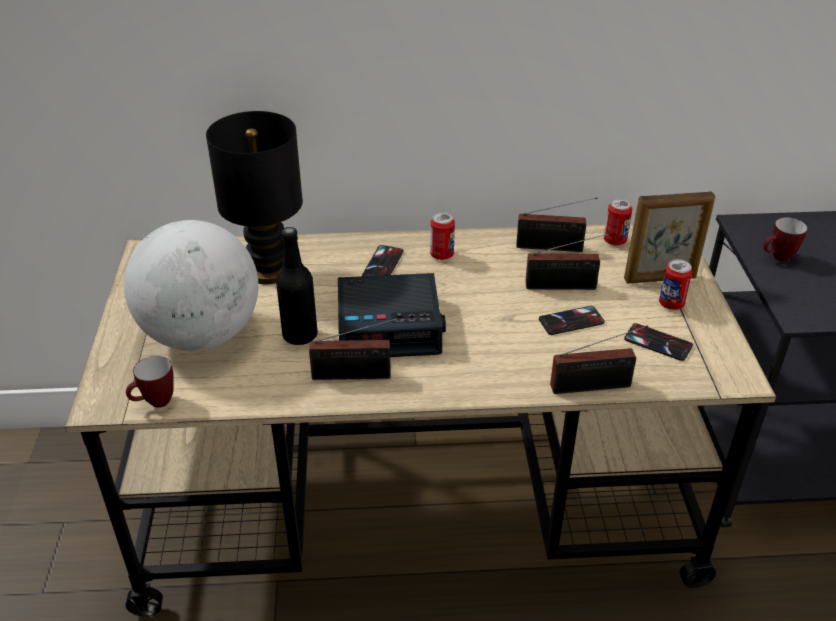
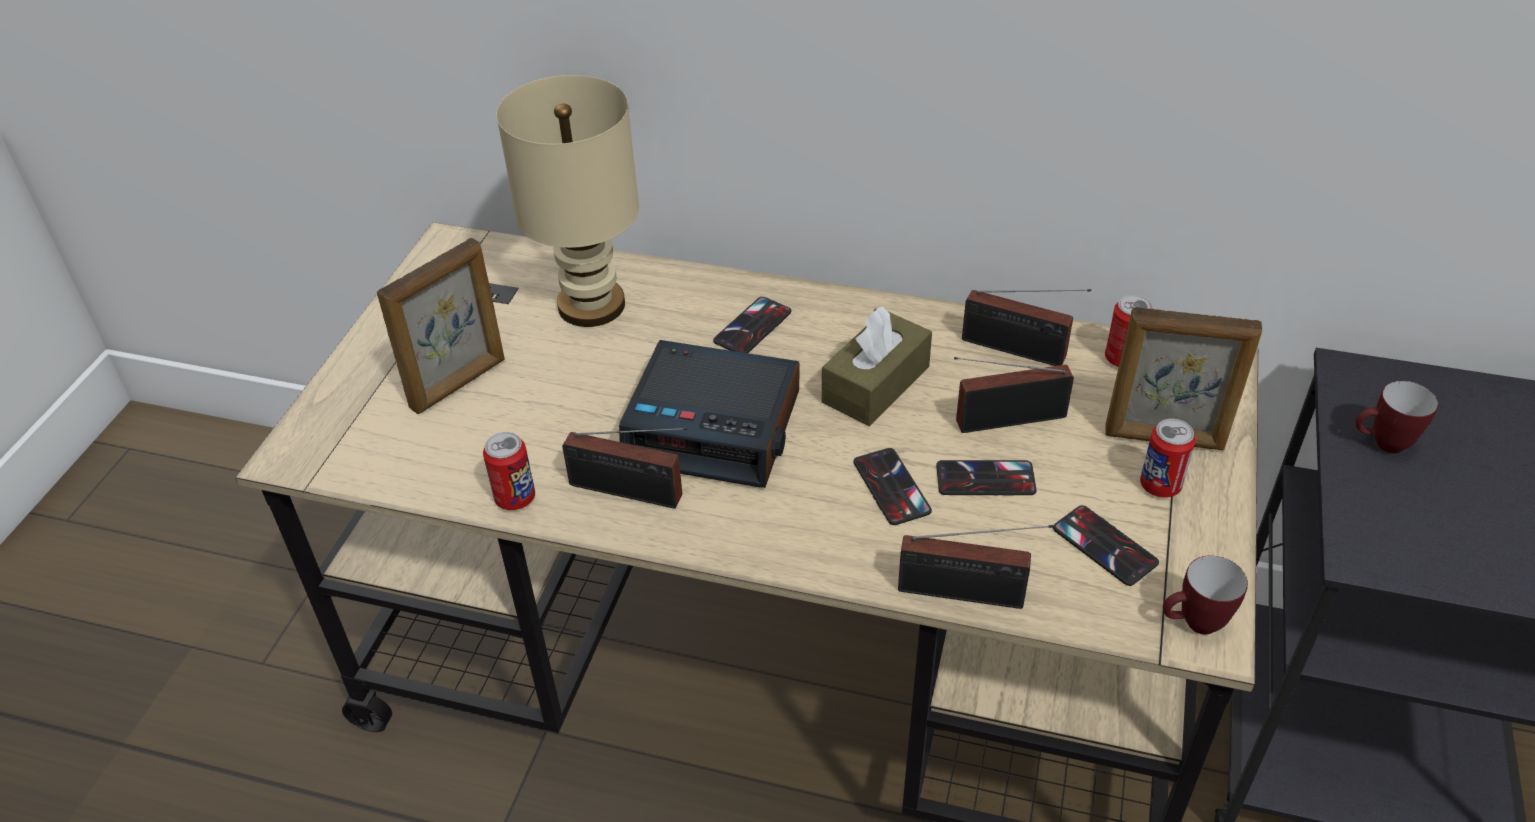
camera: 20 degrees right, 5 degrees up
globe [124,220,259,351] -> picture frame [377,238,505,414]
mug [126,356,174,408] -> mug moved to [1163,555,1248,634]
black table lamp [206,111,303,285] -> beige table lamp [496,75,639,327]
black bottle [276,227,318,345] -> none
can [430,212,455,260] -> can moved to [483,432,535,510]
radio [525,233,611,290] -> radio turned 150 degrees clockwise [954,357,1074,433]
none -> brown tissue box [822,306,932,426]
none -> phone [853,448,932,525]

